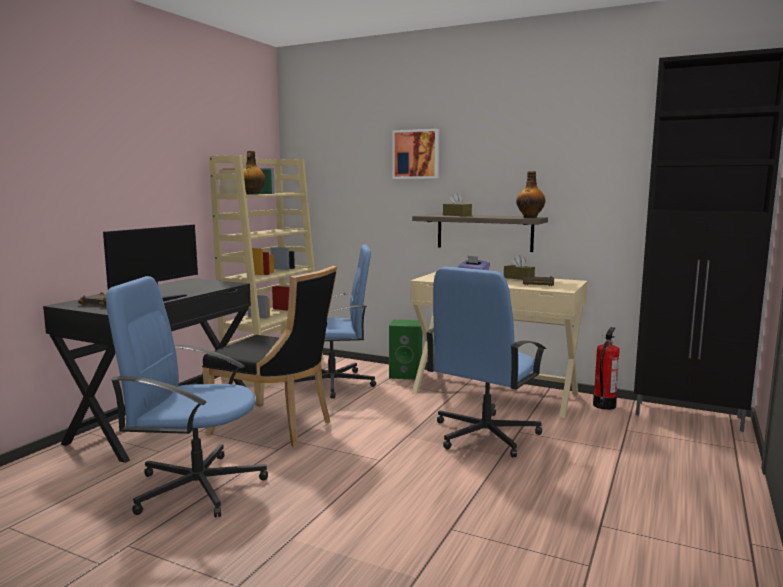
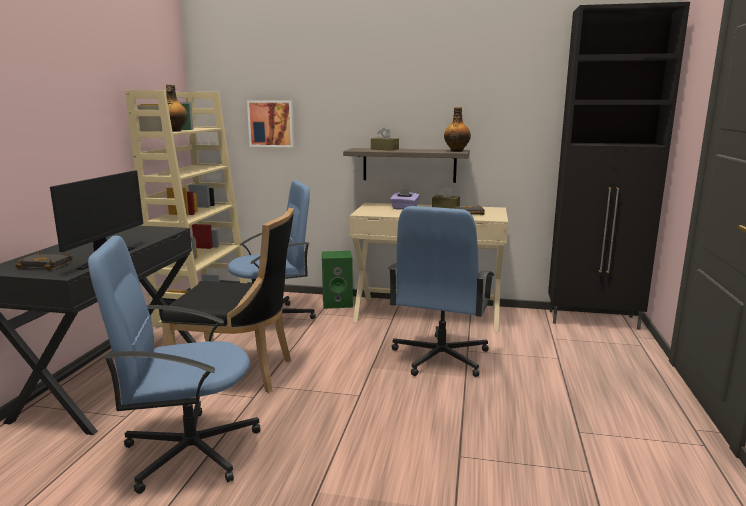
camera: 15 degrees left, 5 degrees up
picture [392,129,439,179] -> picture moved to [247,101,294,147]
fire extinguisher [593,327,620,410] -> none

